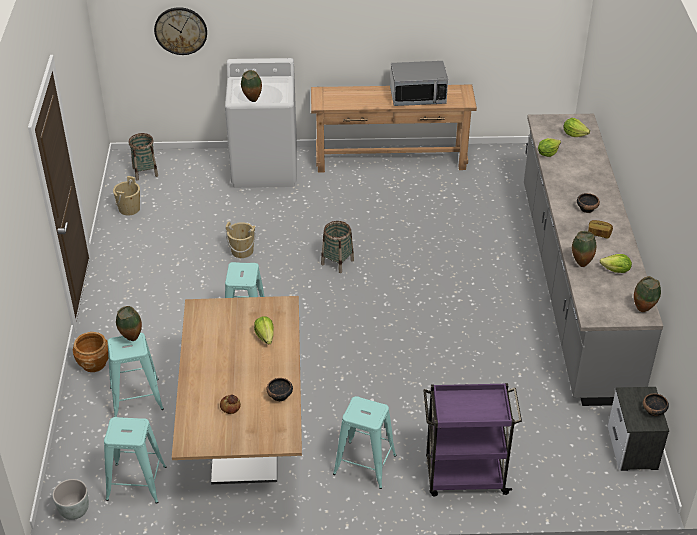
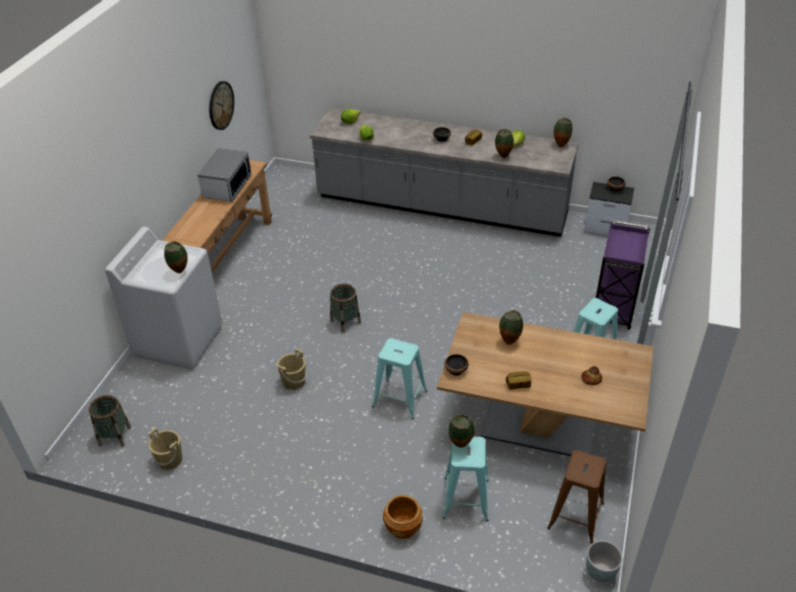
camera: 70 degrees left, 0 degrees up
turquoise stool [104,417,166,504] -> brown stool [547,450,606,544]
wall clock [154,7,207,55] -> wall clock moved to [209,81,234,130]
lettuce [254,317,274,345] -> vase [499,310,523,345]
bowl [266,378,293,401] -> bowl moved to [445,354,469,376]
none -> bread [506,371,531,390]

